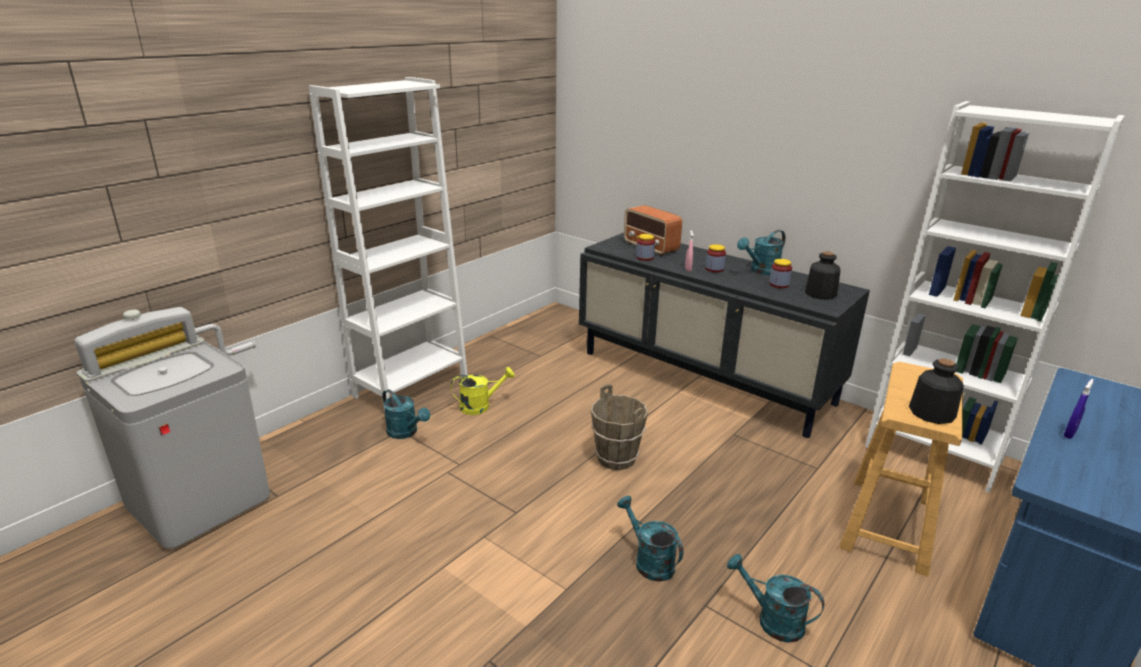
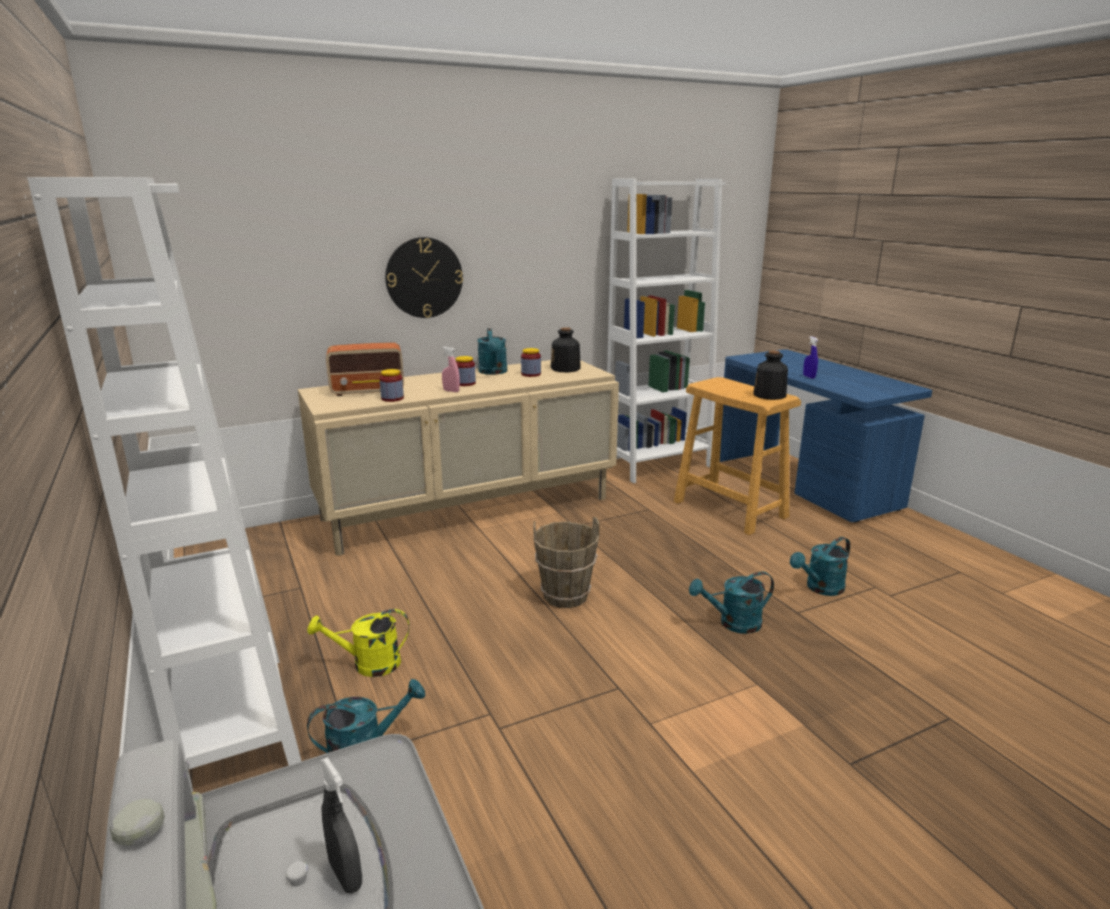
camera: 65 degrees left, 5 degrees down
yellow watering can [451,367,515,415] -> yellow watering can turned 105 degrees counterclockwise [307,609,409,677]
black cabinet [579,233,870,438] -> beige cabinet [298,360,619,556]
none -> grey spray bottle [320,757,362,893]
none -> wall clock [385,237,463,318]

